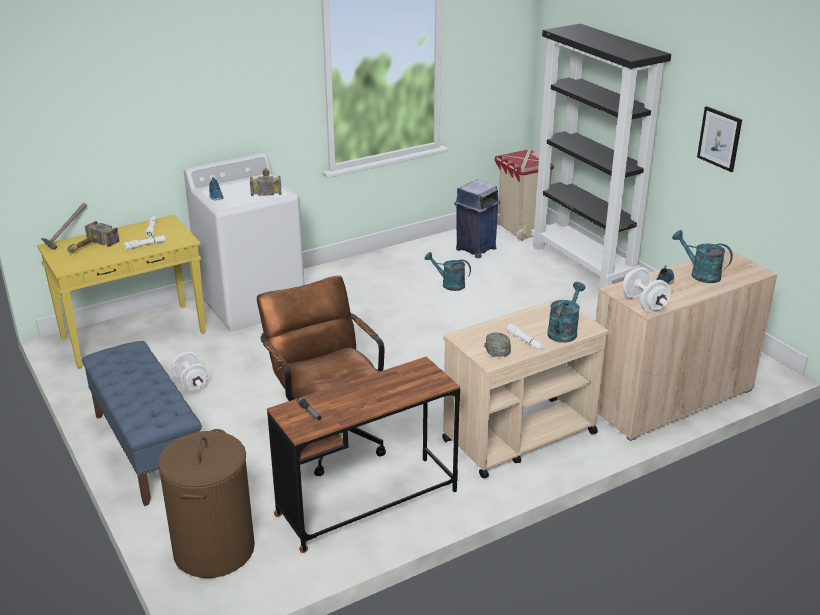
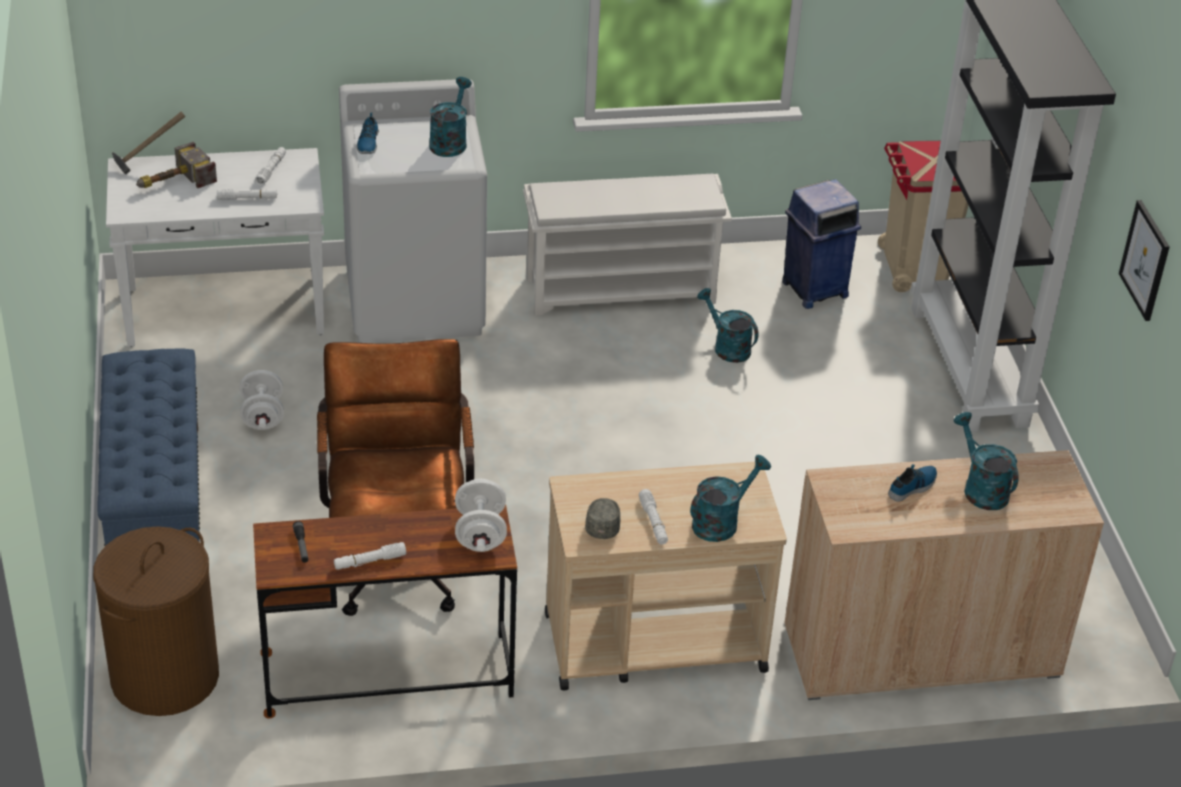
camera: 20 degrees right, 10 degrees up
yellow console table [37,215,206,368] -> white console table [106,148,324,347]
hammer [250,168,281,196] -> turquoise watering can [429,77,472,157]
white dumbbell [623,267,670,312] -> white dumbbell moved to [455,479,507,552]
none -> white flashlight [334,542,406,570]
none -> white shoe rack [523,174,732,316]

